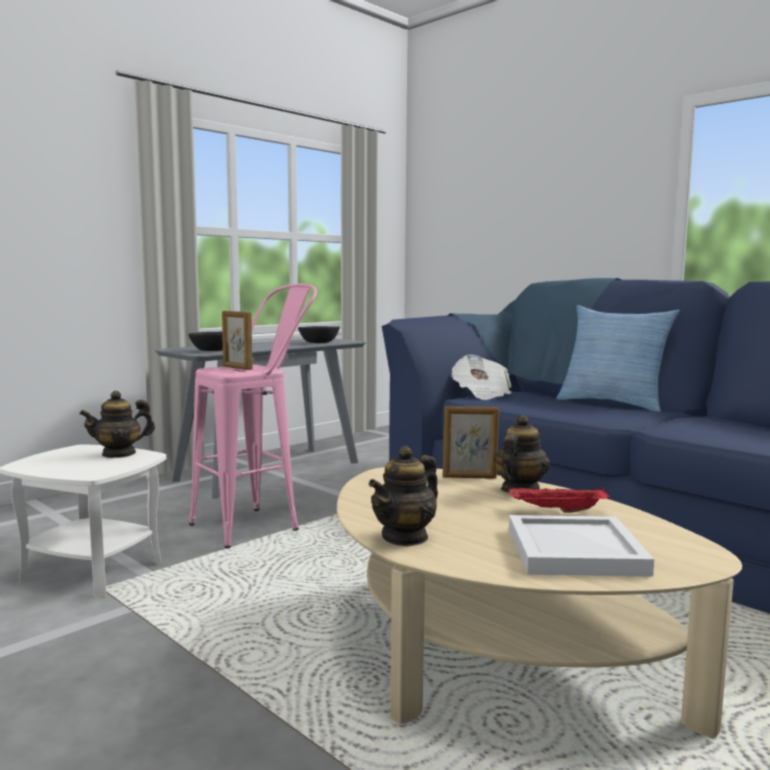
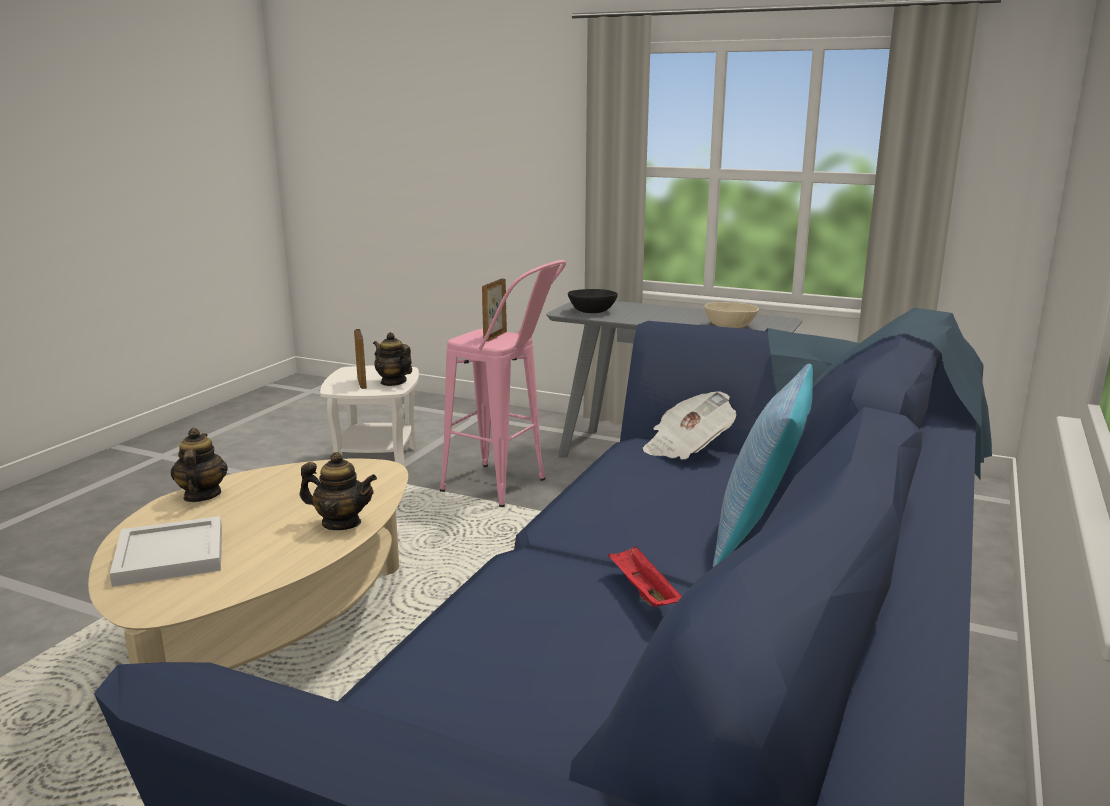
camera: 70 degrees right, 10 degrees up
black bowl [298,326,340,343] -> beige bowl [705,302,759,328]
teapot [369,446,438,547] -> teapot turned 60 degrees clockwise [171,428,228,502]
picture frame [443,406,499,479] -> picture frame moved to [354,329,367,389]
red tray [508,487,610,513] -> red tray moved to [608,546,682,607]

